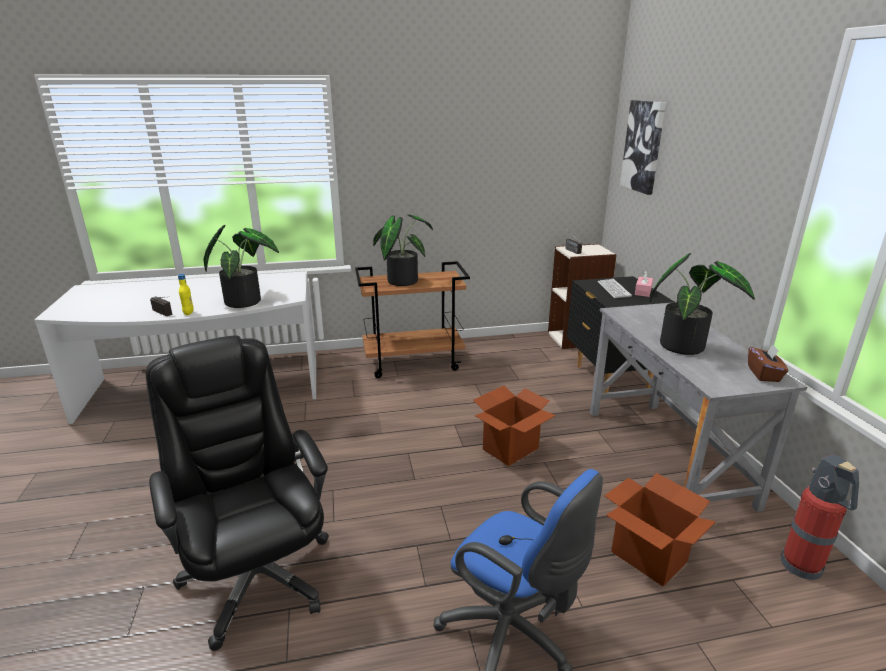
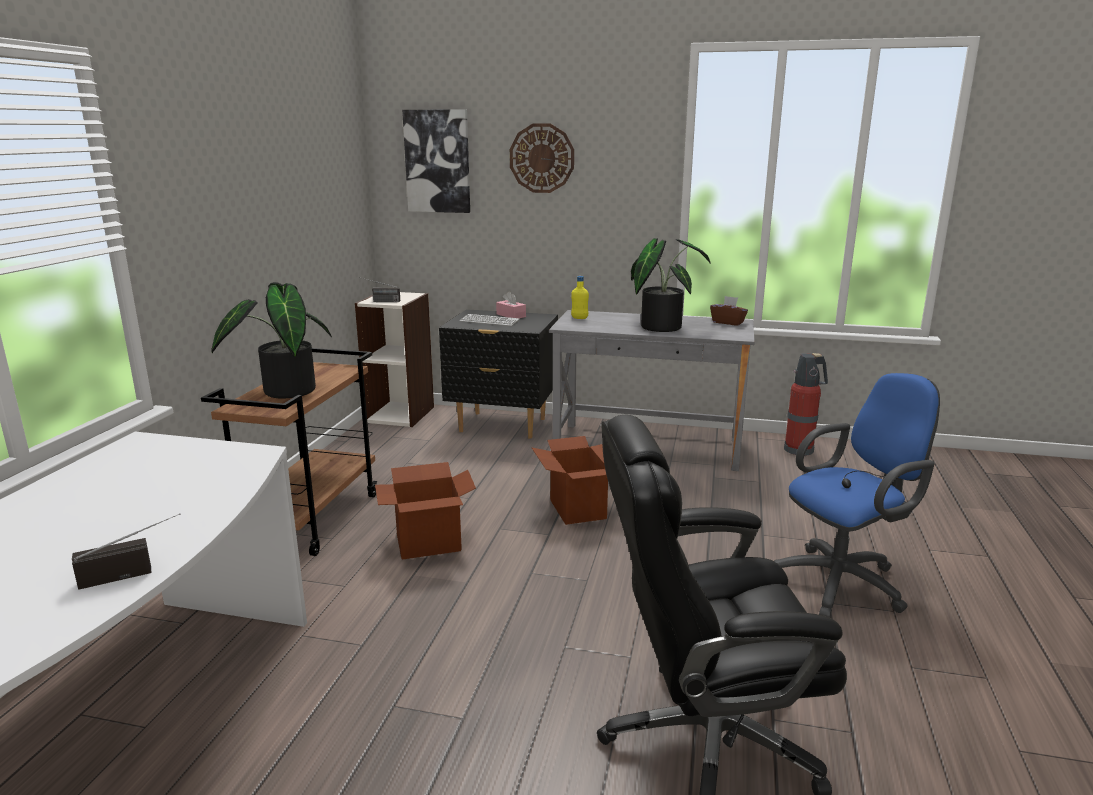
camera: 65 degrees left, 5 degrees down
yellow bottle [178,274,194,315] -> yellow bottle moved to [571,276,589,319]
potted plant [203,225,279,308] -> none
cardboard box [604,473,716,586] -> cardboard box moved to [375,462,476,560]
none -> wall clock [510,123,574,193]

